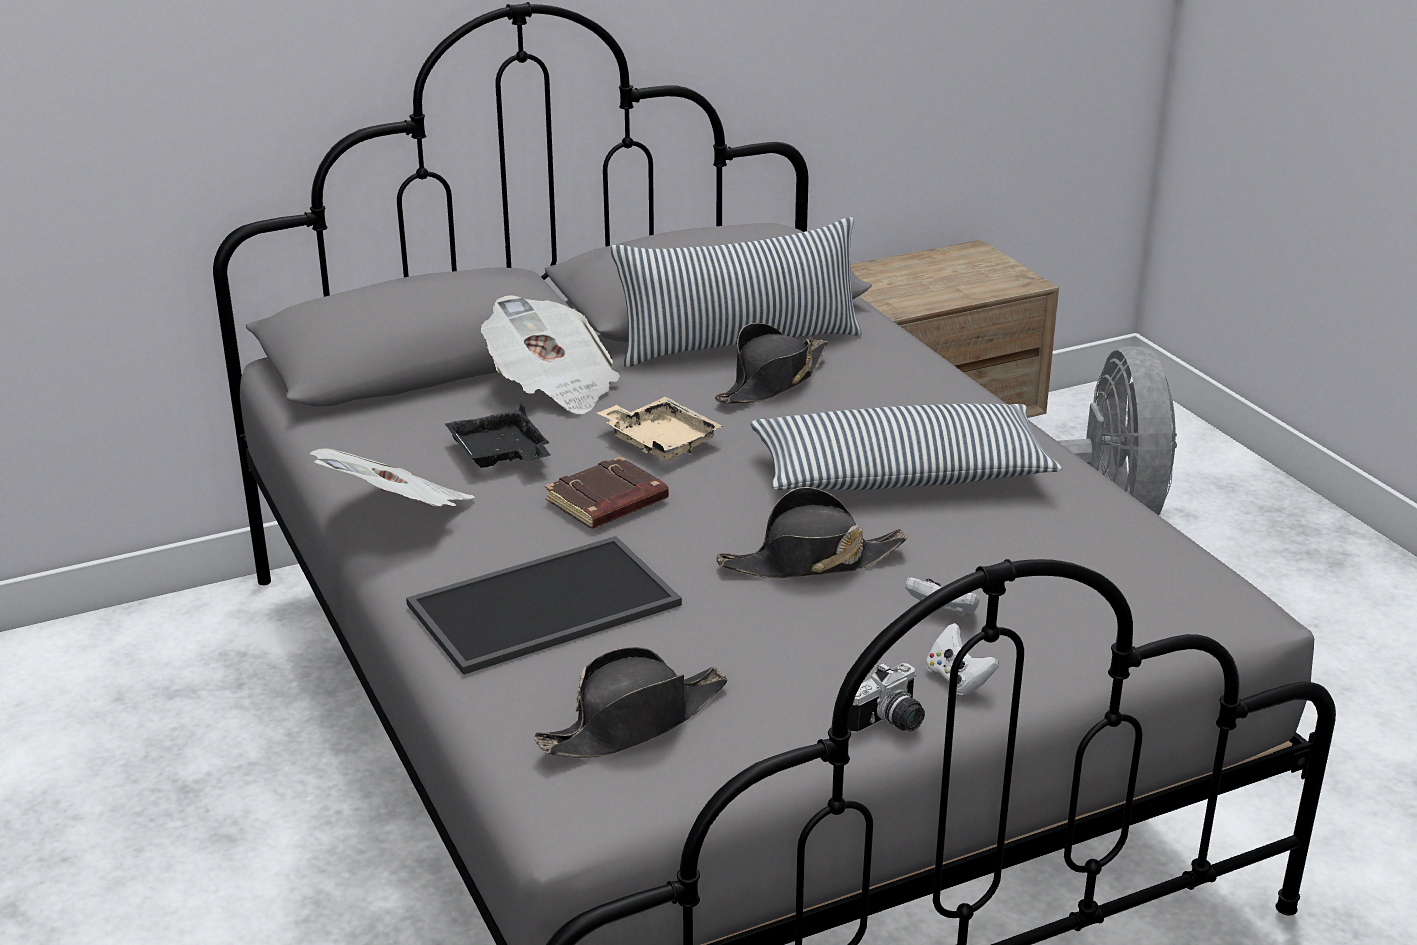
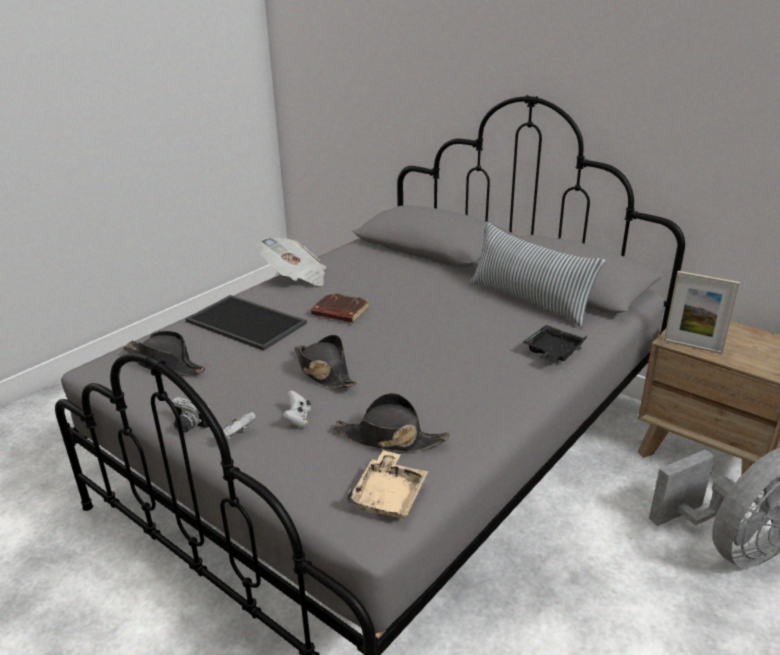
camera: 65 degrees right, 0 degrees up
black tray [445,403,550,468] -> black tray moved to [522,325,587,362]
newspaper [481,295,620,414] -> none
beige tray [597,397,723,461] -> beige tray moved to [347,450,428,518]
black hat [715,323,827,403] -> black hat moved to [333,393,449,452]
pillow [751,404,1062,490] -> none
none -> picture frame [664,271,740,354]

